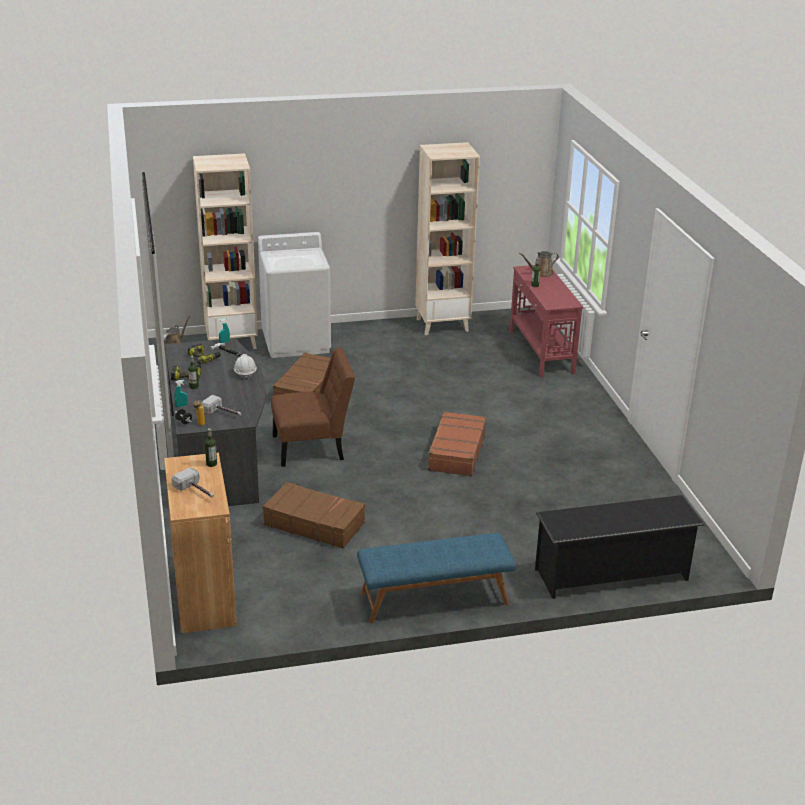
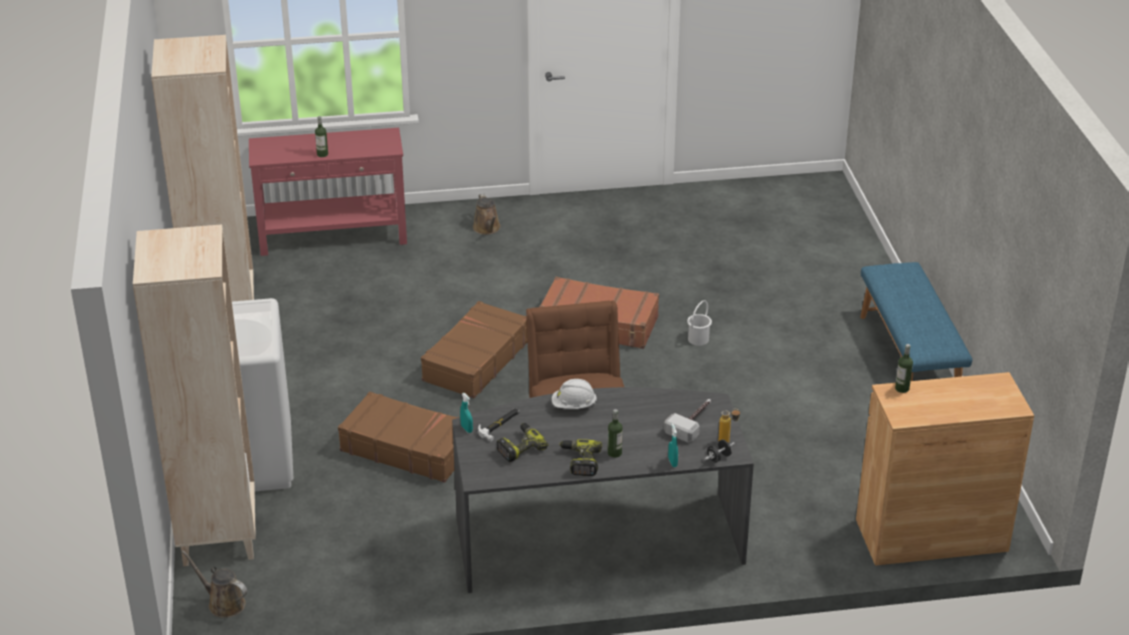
camera: 85 degrees left, 5 degrees up
hammer [172,468,214,498] -> none
brown suitcase [263,482,365,549] -> brown suitcase moved to [421,301,528,398]
brown watering can [519,251,559,277] -> brown watering can moved to [473,193,501,235]
black shoe rack [535,495,704,599] -> none
none -> white bucket [687,300,712,346]

